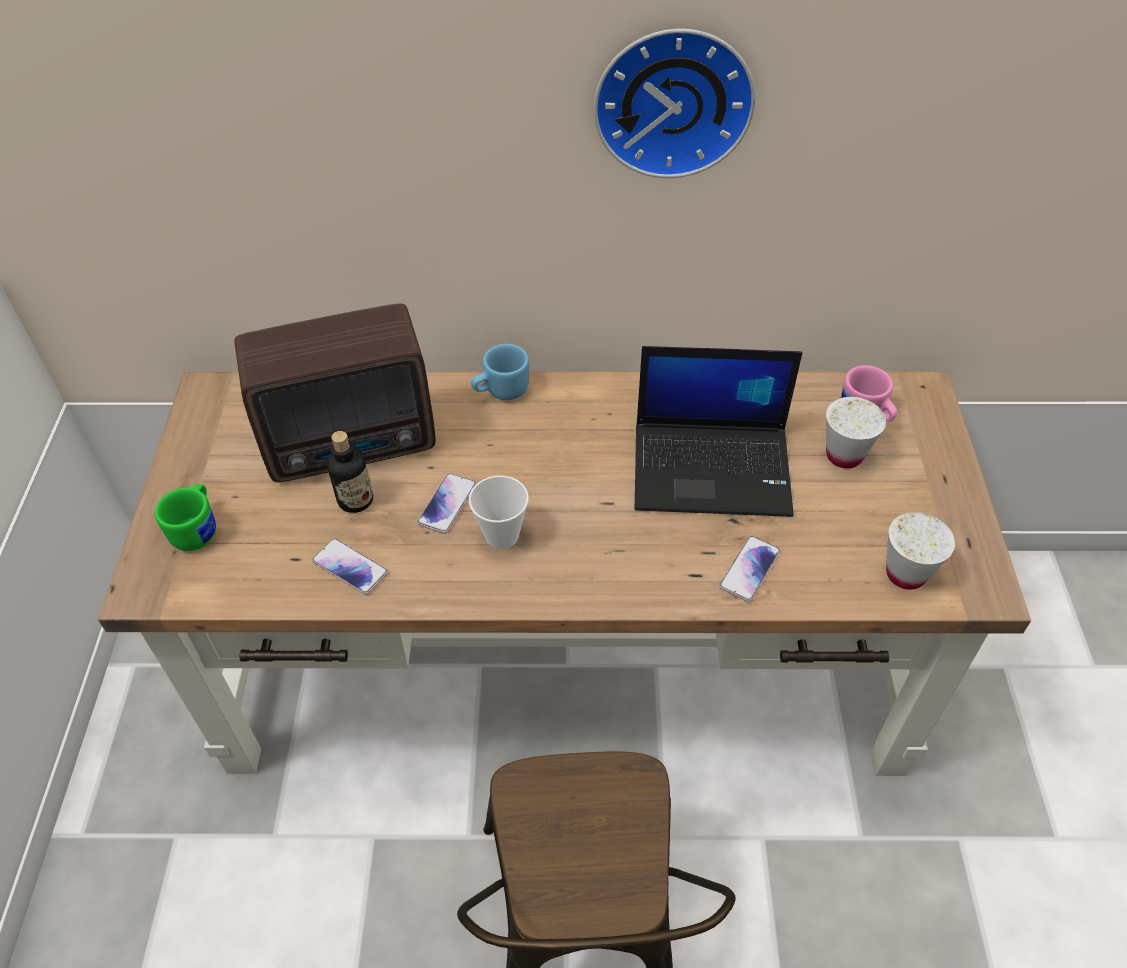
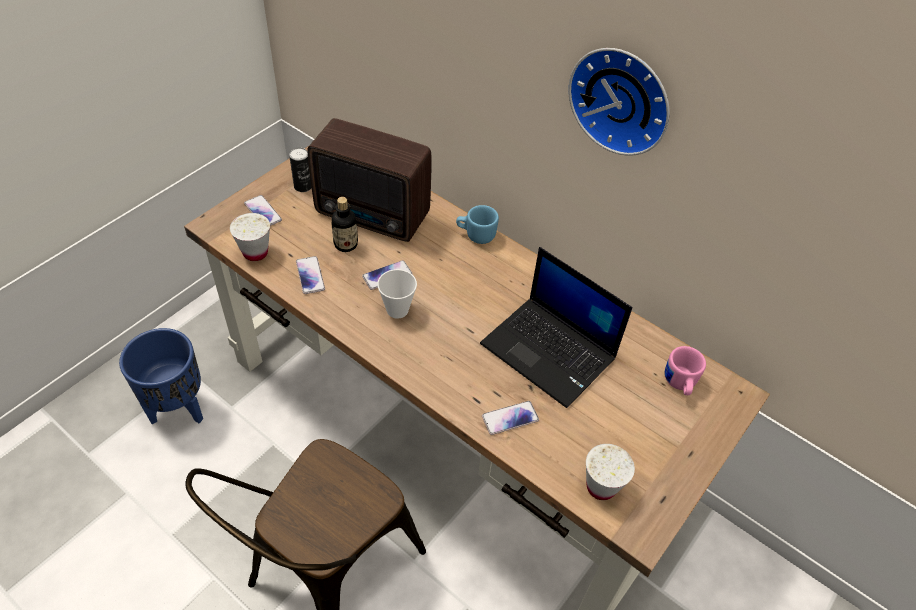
camera: 35 degrees right, 0 degrees up
green mug [155,484,216,551] -> phone [244,195,282,226]
white cup [826,397,886,468] -> white cup moved to [230,213,270,261]
none -> blue planter [119,328,203,424]
none -> can [289,147,312,192]

